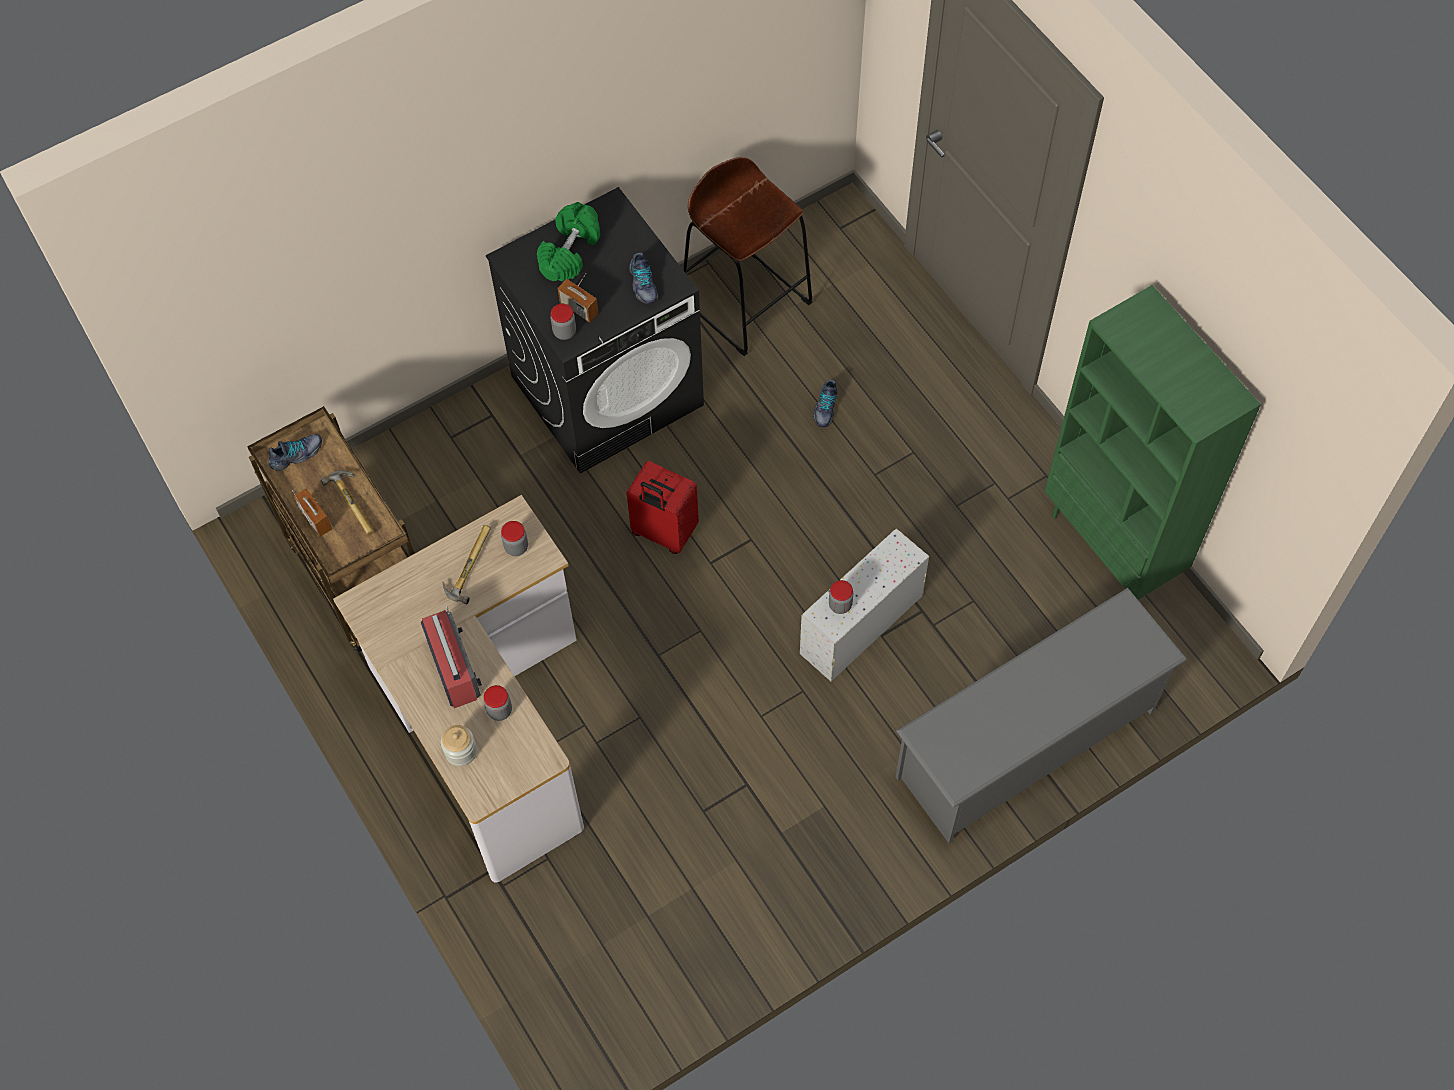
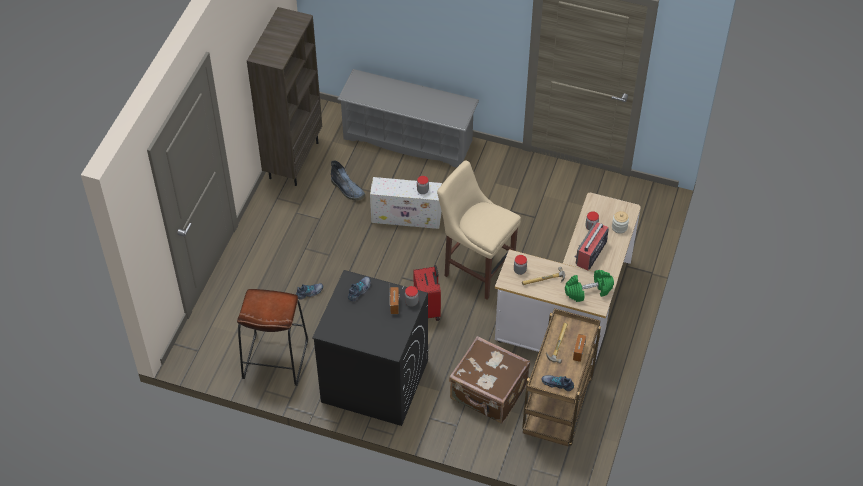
camera: 130 degrees left, 10 degrees down
green dumbbell [537,202,600,281] -> green dumbbell moved to [565,270,614,302]
green bookcase [1044,285,1261,600] -> brown bookcase [247,7,322,186]
none -> boot [331,161,365,200]
none -> beige stool [437,160,521,300]
none -> brown suitcase [449,336,530,424]

